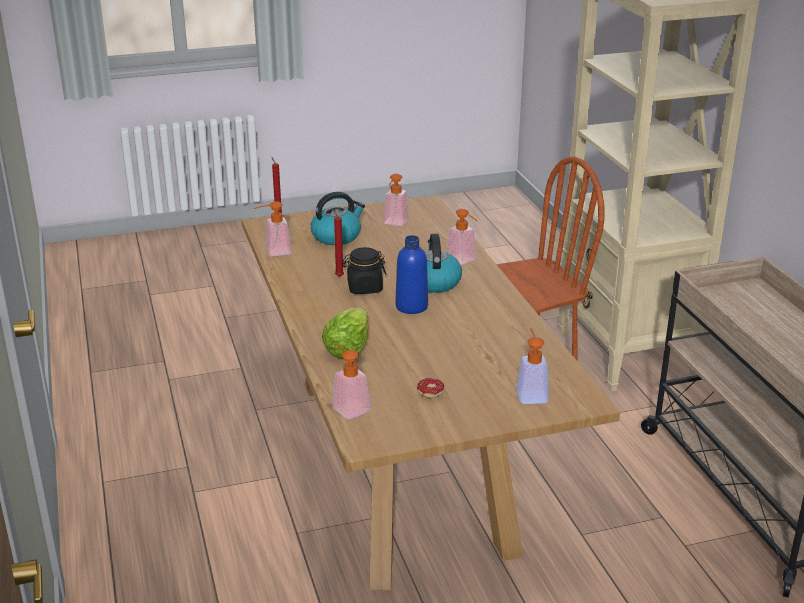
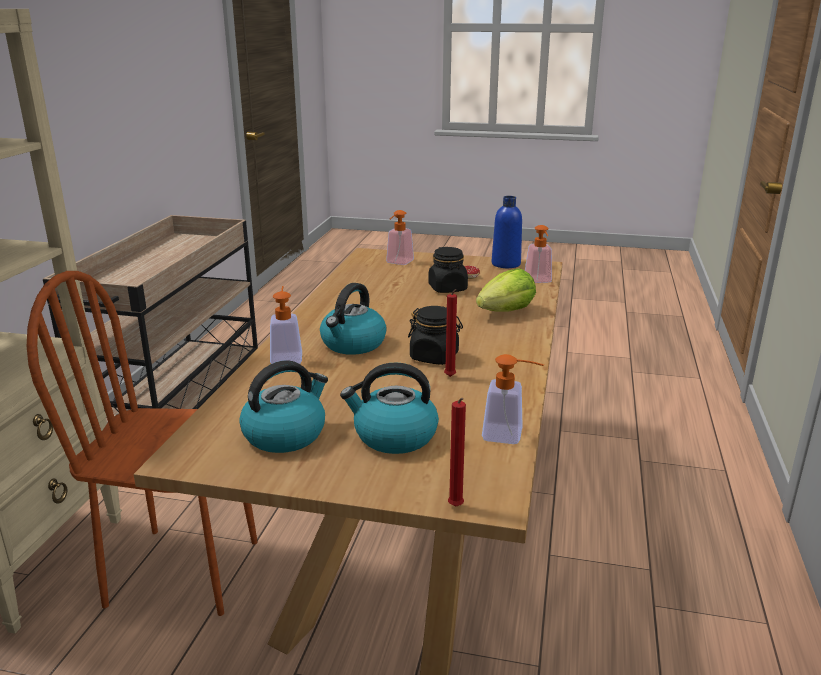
camera: 150 degrees left, 5 degrees down
soap dispenser [383,174,409,226] -> kettle [239,360,328,453]
blue bottle [395,235,428,314] -> blue bottle moved to [492,196,522,268]
none -> black jar [428,247,468,293]

